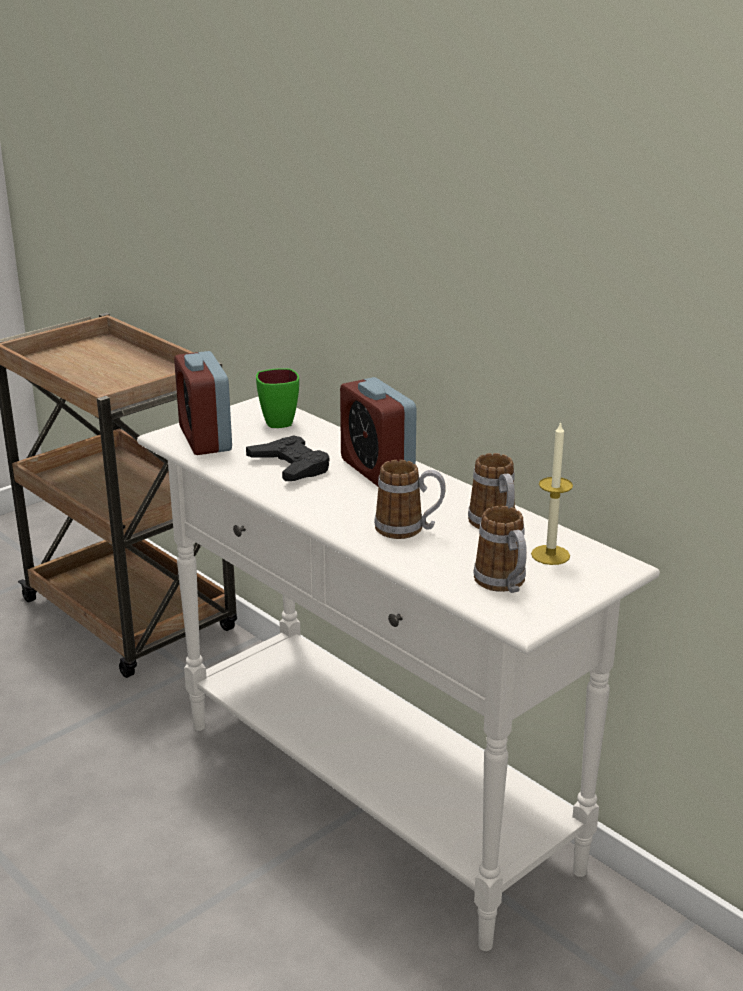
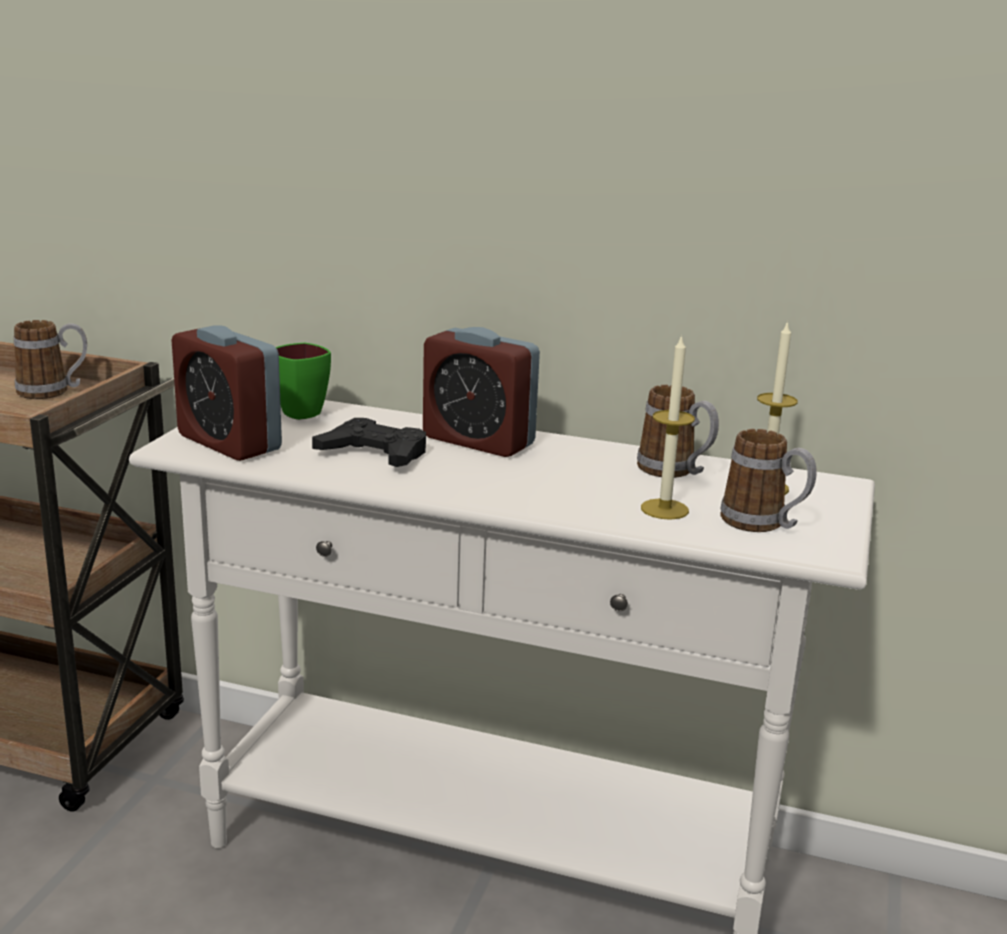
camera: 30 degrees left, 5 degrees down
mug [374,460,446,539] -> mug moved to [14,320,87,399]
none -> candle [641,334,695,520]

